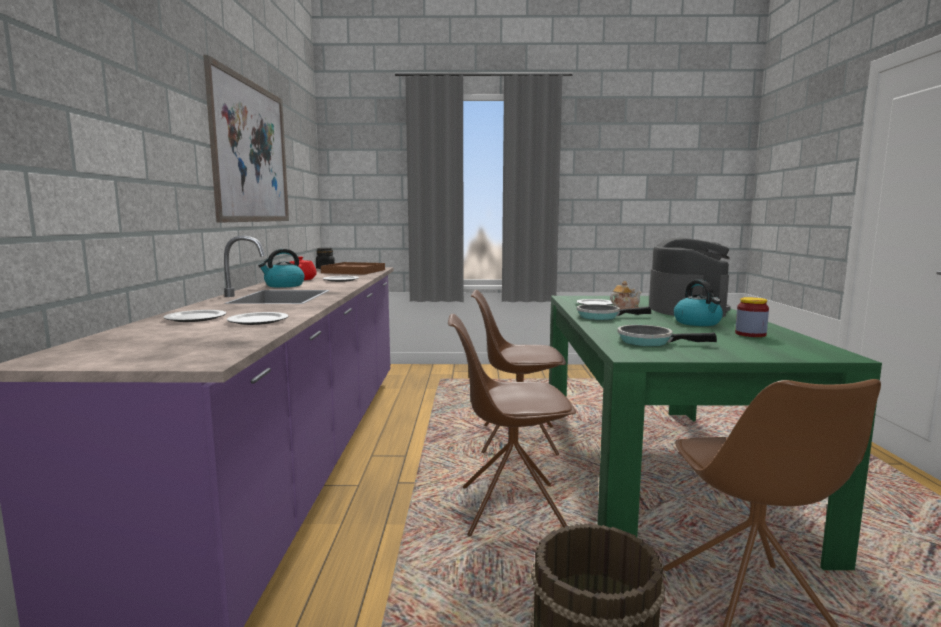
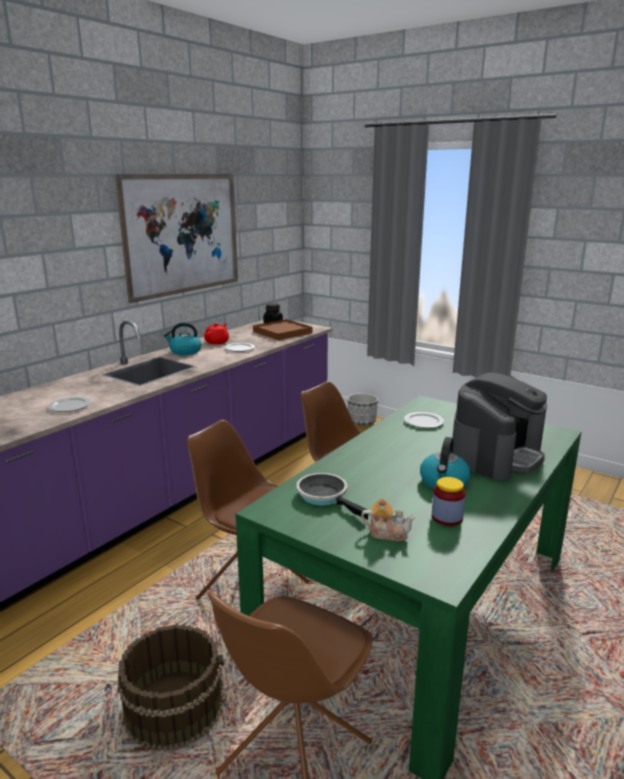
camera: 35 degrees right, 10 degrees up
plate [164,310,226,322] -> none
frying pan [577,304,651,320] -> none
teapot [610,281,642,310] -> teapot moved to [361,498,415,541]
none -> planter [347,393,378,426]

